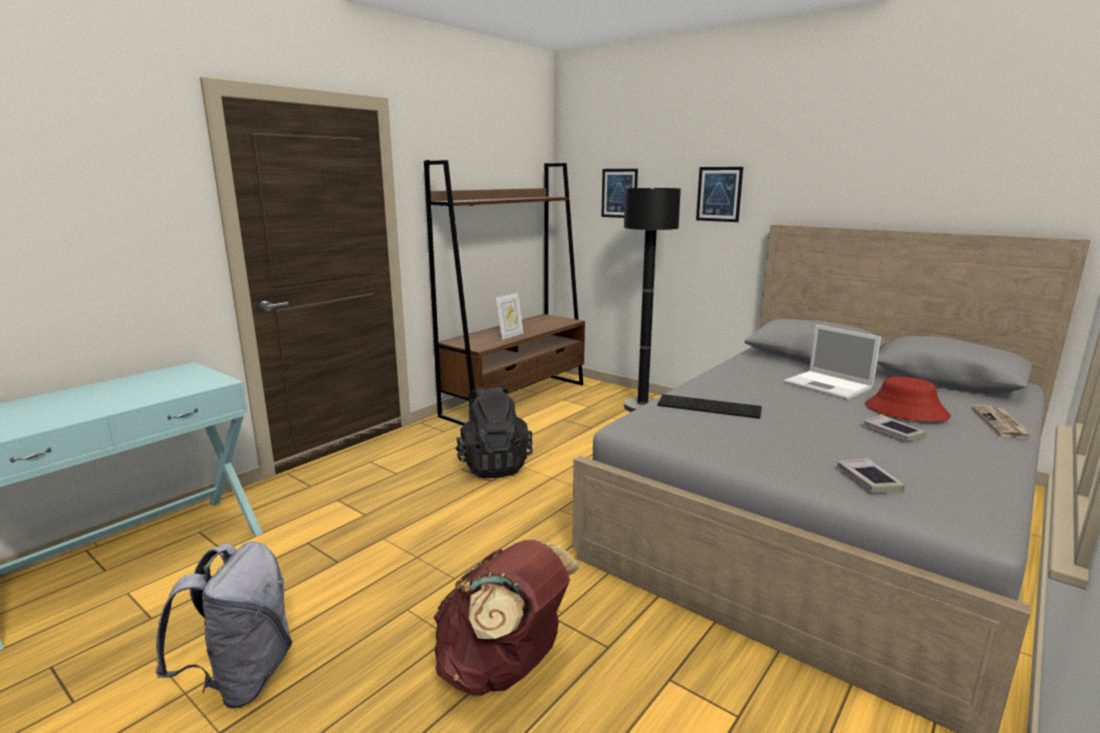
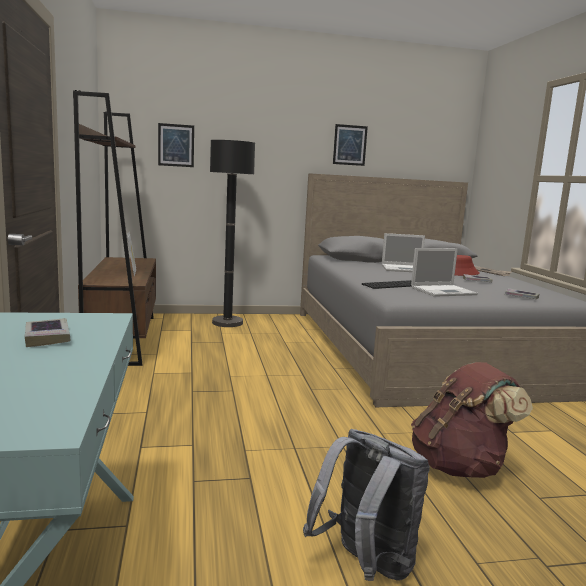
camera: 50 degrees left, 5 degrees down
black backpack [456,385,532,478] -> none
picture [696,167,743,222] -> picture moved to [333,124,368,166]
none -> book [24,318,71,347]
none -> laptop [411,248,478,297]

